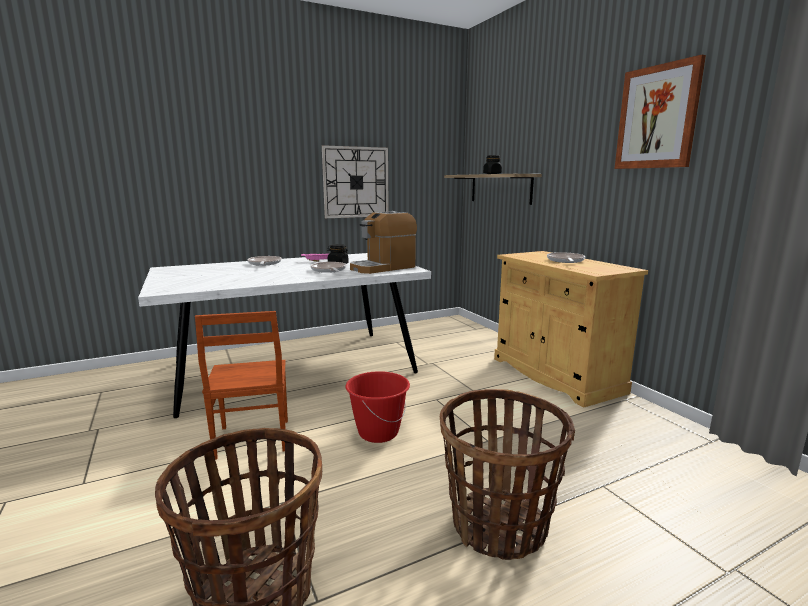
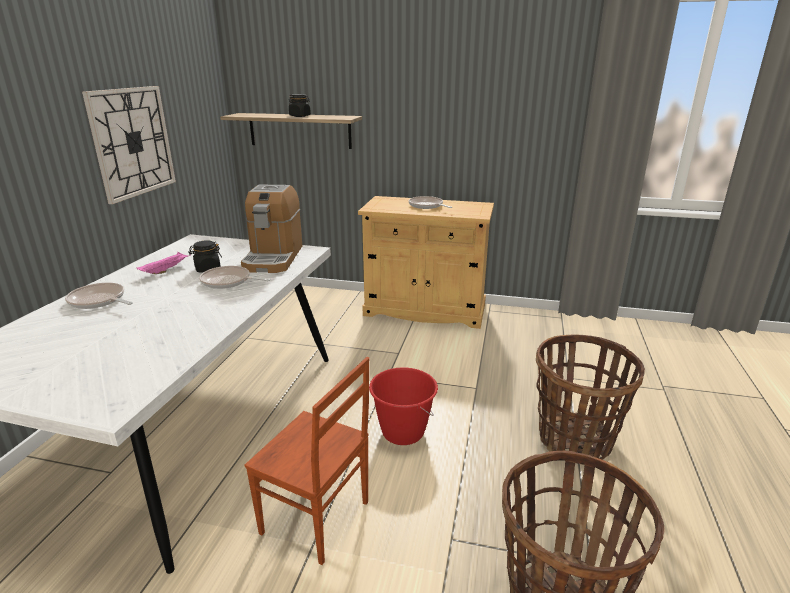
camera: 50 degrees left, 10 degrees up
picture [615,55,706,169] -> none

